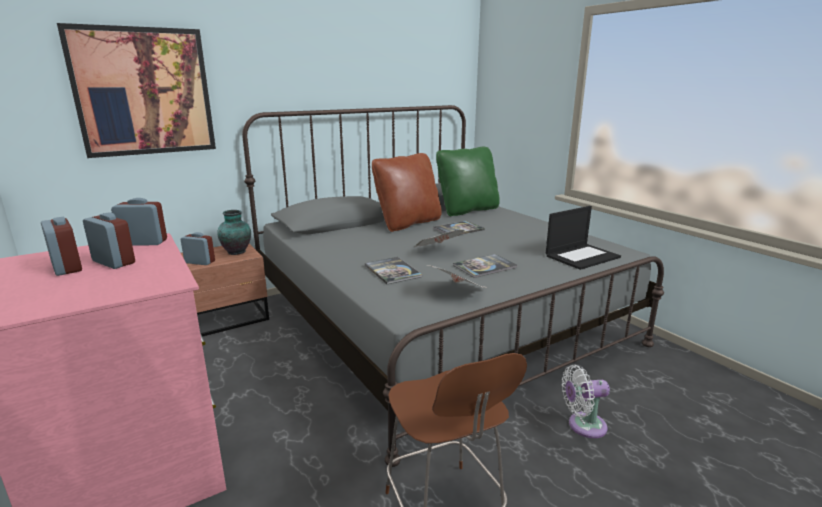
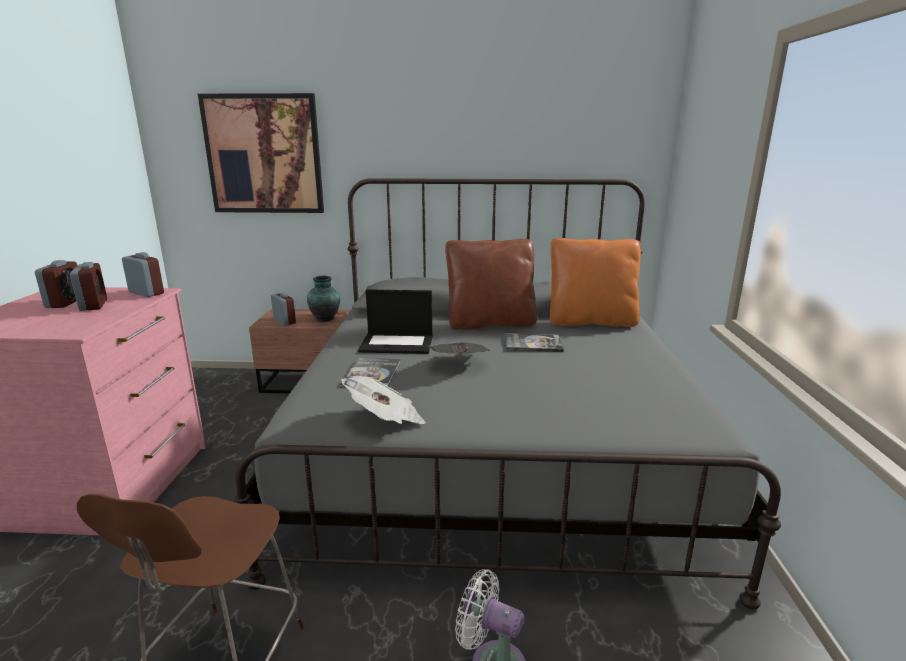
camera: 35 degrees right, 0 degrees up
green pillow [436,147,500,216] -> orange pillow [550,238,641,327]
book [453,254,517,278] -> none
laptop [546,206,621,270] -> laptop moved to [358,289,433,354]

